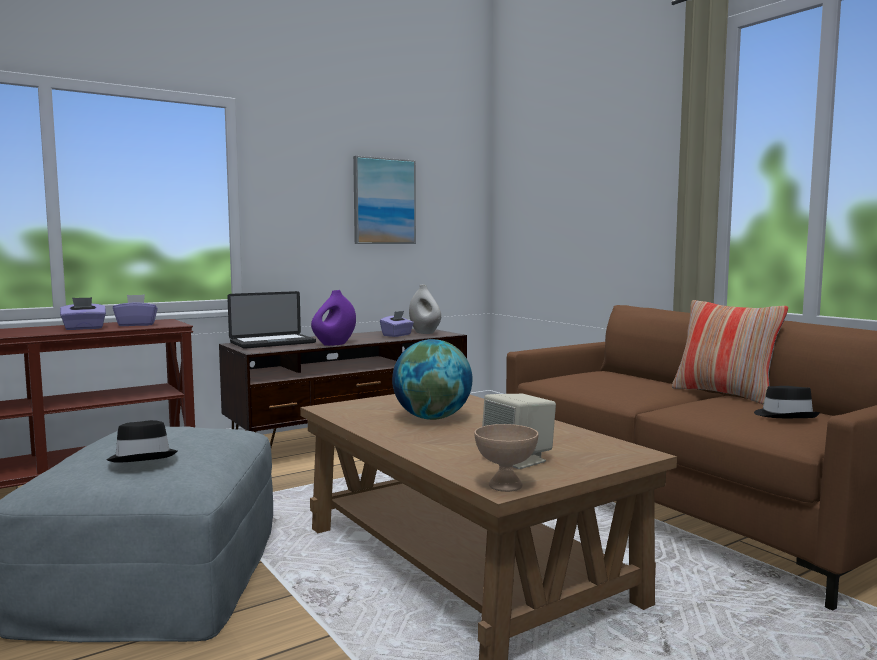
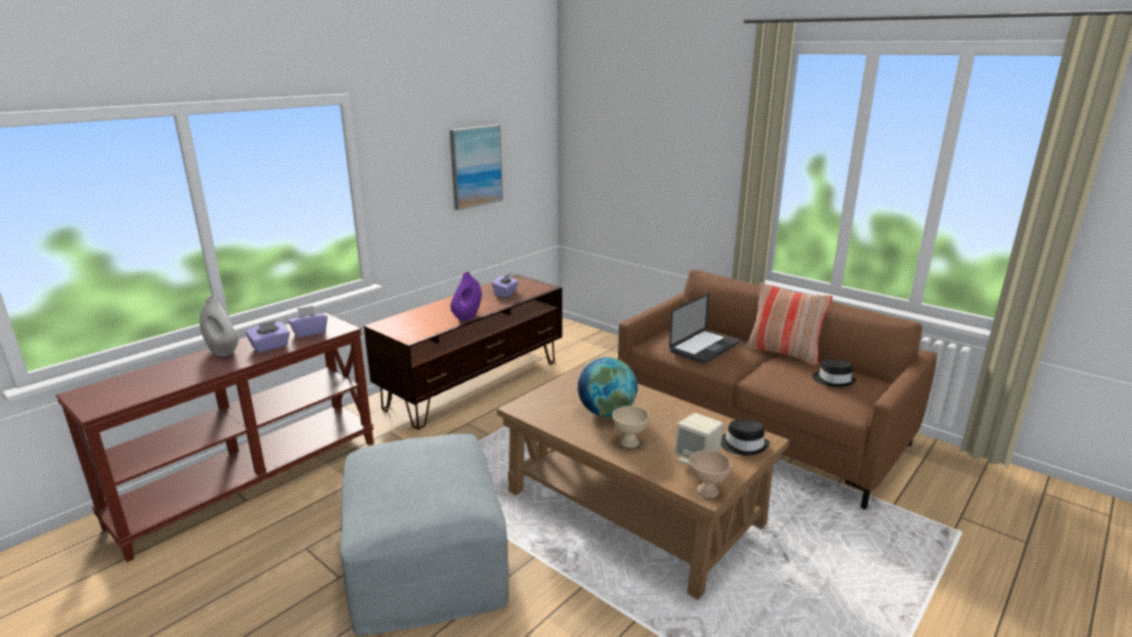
camera: 15 degrees left, 15 degrees up
black hat [107,420,177,463] -> black hat moved to [721,419,770,456]
laptop [227,291,316,349] -> laptop moved to [669,293,740,364]
white vase [409,285,441,334] -> white vase moved to [200,296,239,356]
none -> beige bowl [613,406,650,448]

